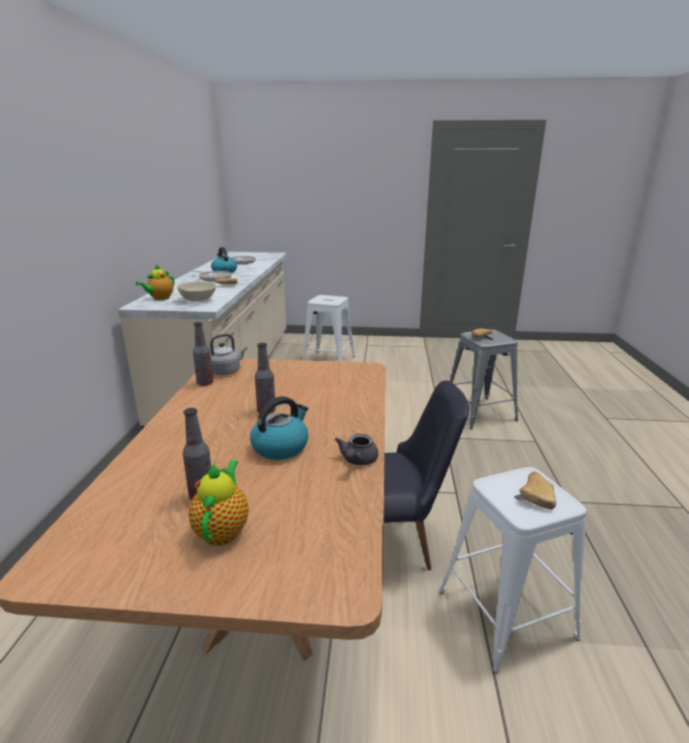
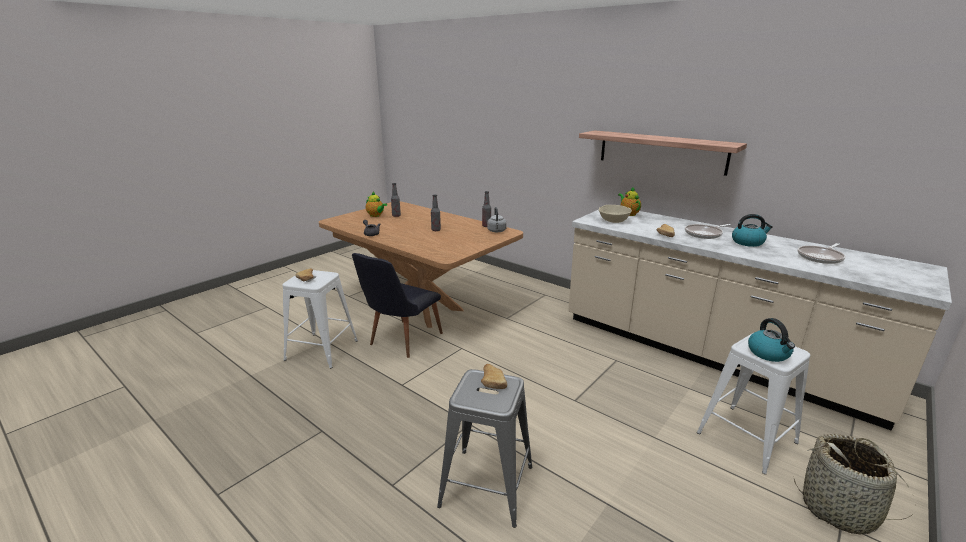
camera: 125 degrees right, 0 degrees up
kettle [250,396,309,460] -> kettle moved to [748,318,795,362]
none -> shelf [579,130,747,176]
none -> basket [794,434,913,534]

